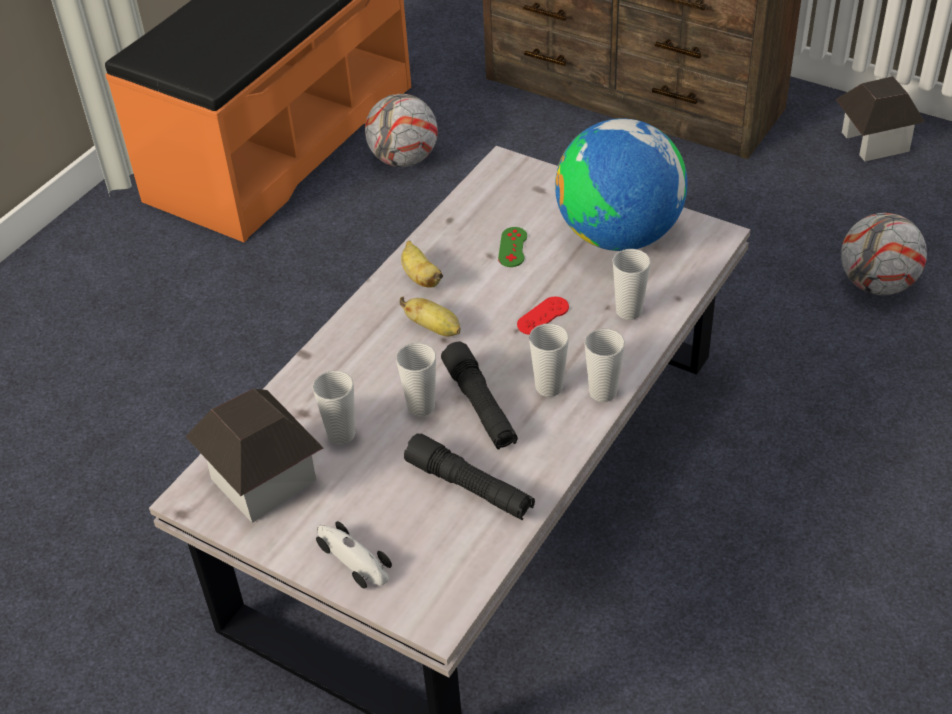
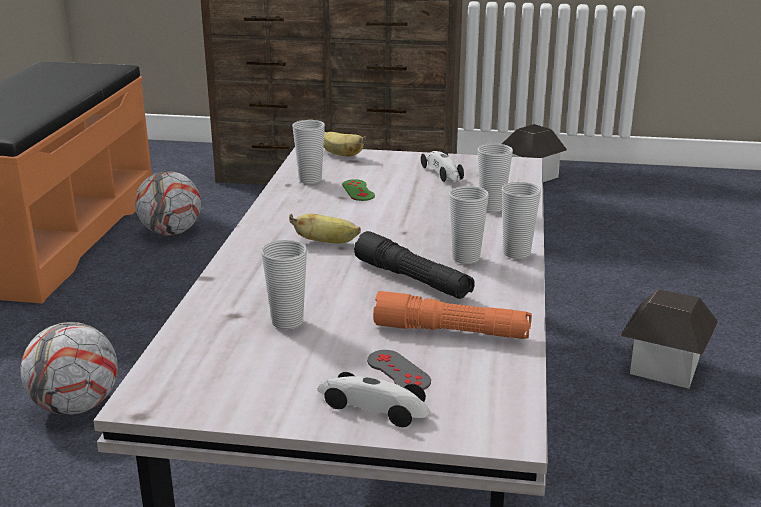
camera: 25 degrees left, 20 degrees down
toy house [185,388,323,523] -> toy house moved to [620,289,718,389]
cup [396,343,436,416] -> cup moved to [292,120,325,184]
banana [401,241,443,288] -> banana moved to [323,132,367,156]
black flashlight [404,433,535,520] -> orange flashlight [373,291,532,339]
red game controller [517,297,569,335] -> none
globe [555,118,688,251] -> toy car [421,151,464,182]
football [841,213,927,295] -> football moved to [20,322,118,415]
none -> grey game controller [367,350,431,390]

